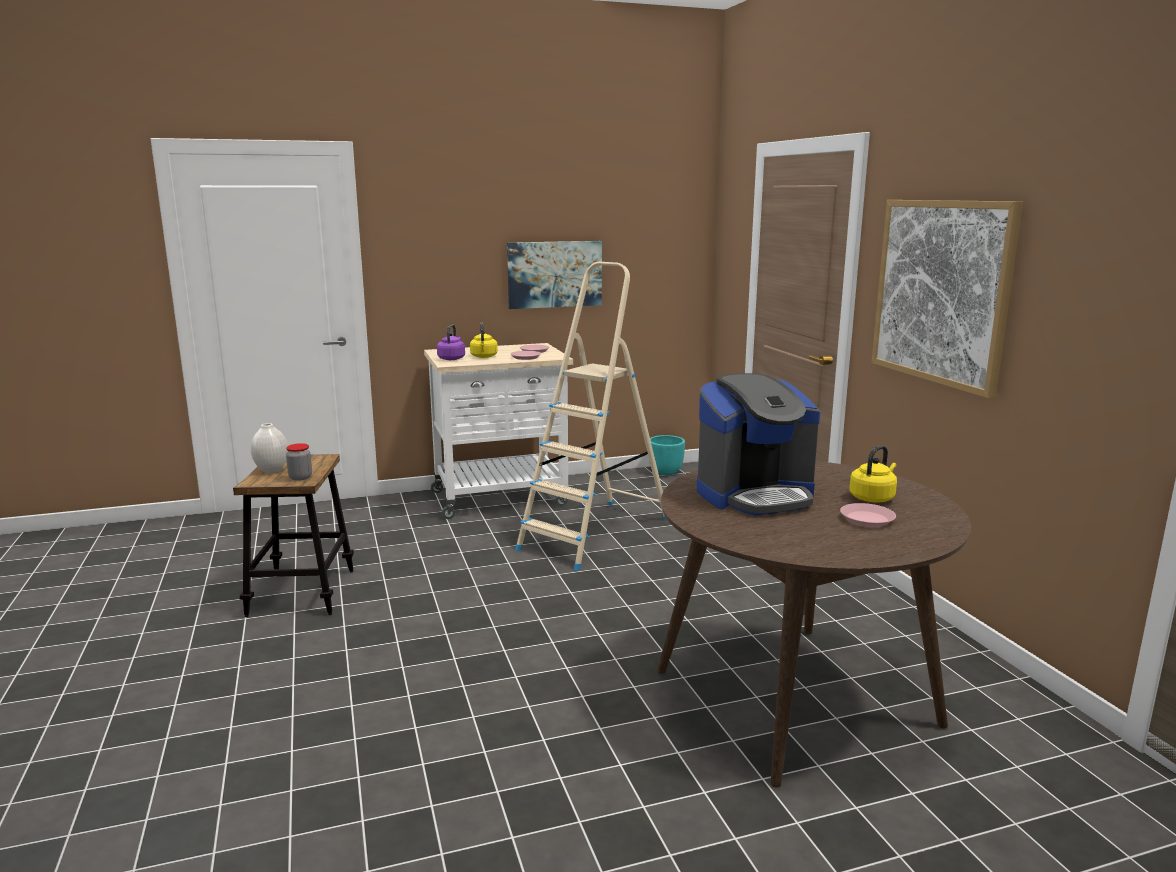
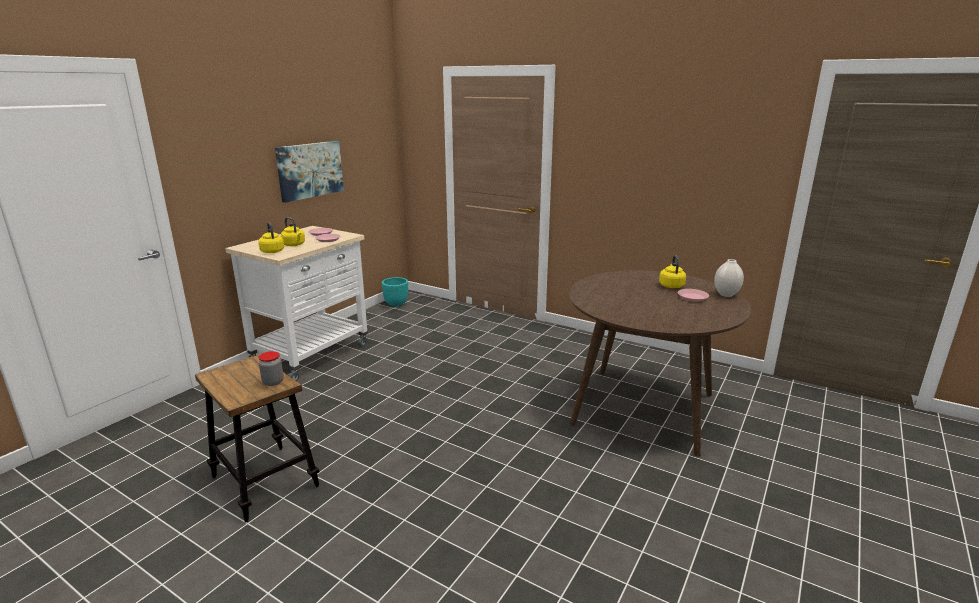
camera: 40 degrees left, 5 degrees up
white vase [251,423,288,473] -> white vase moved to [714,259,744,297]
purple kettle [437,325,465,360] -> yellow kettle [258,222,284,253]
beige step ladder [515,262,667,571] -> none
coffee machine [697,373,820,516] -> none
picture [871,200,1023,398] -> none

